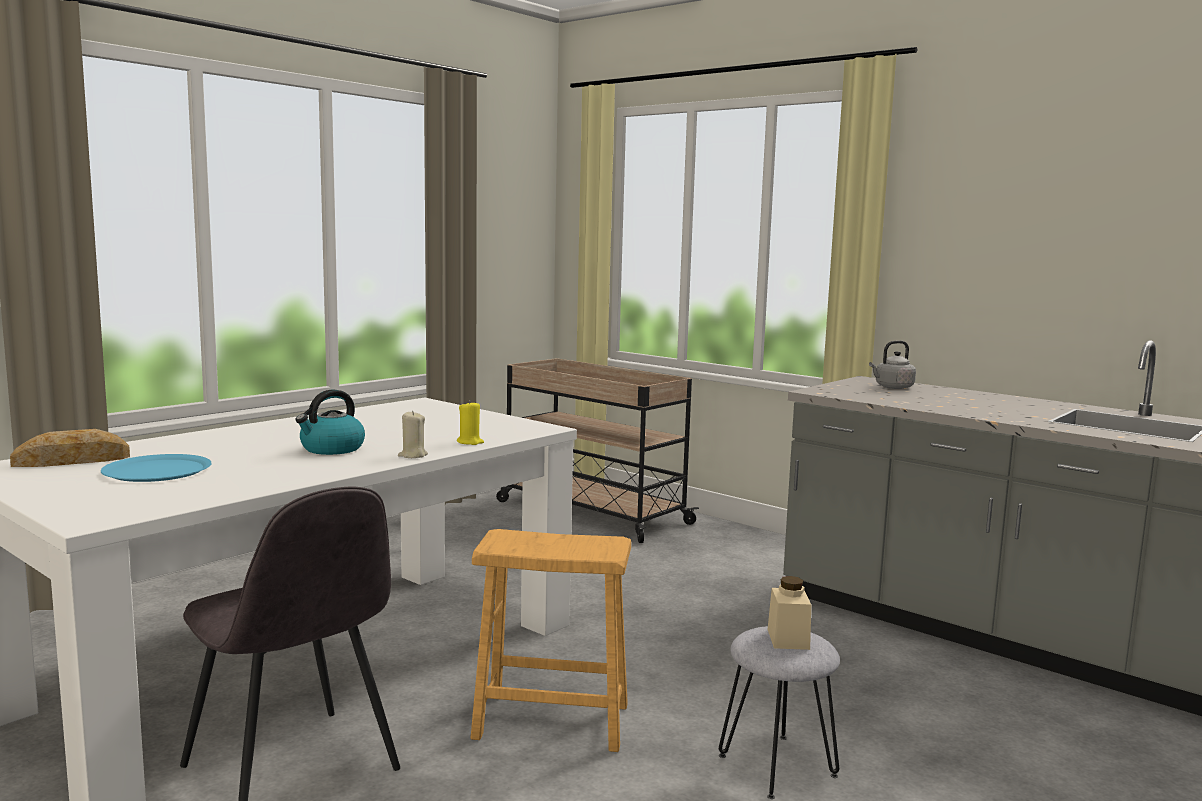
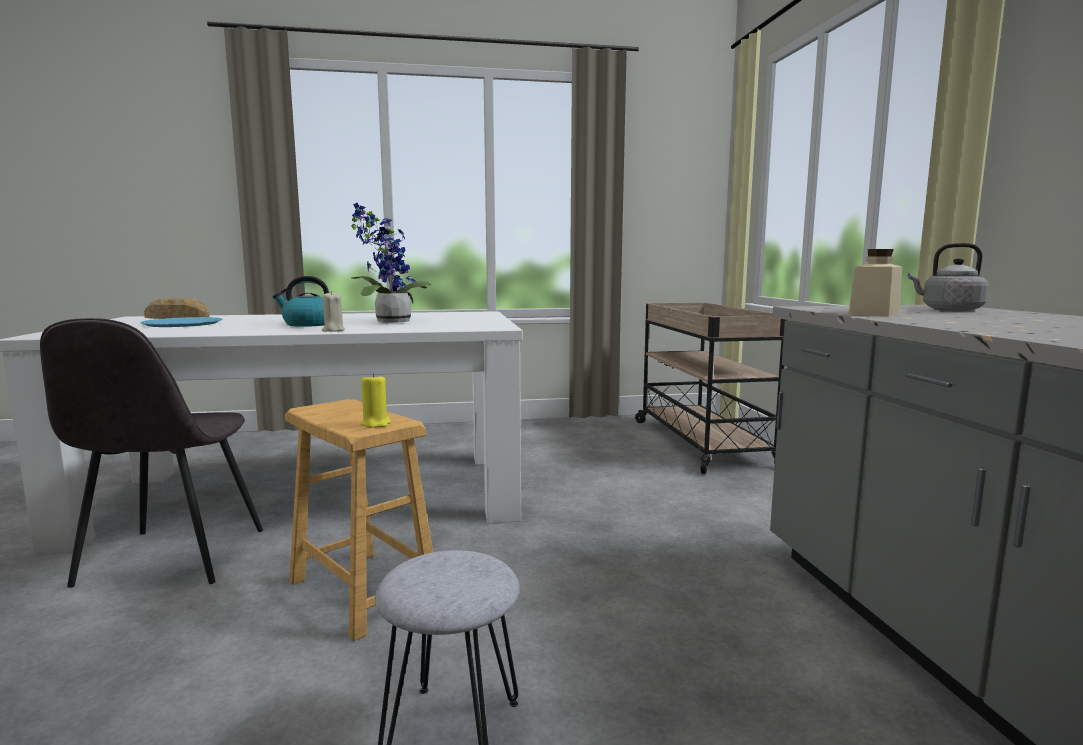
camera: 40 degrees right, 0 degrees up
yellow candle [457,401,484,445] -> yellow candle moved to [360,373,391,428]
beige jar [767,576,811,650] -> beige jar moved to [849,249,902,317]
none -> potted plant [351,203,431,323]

